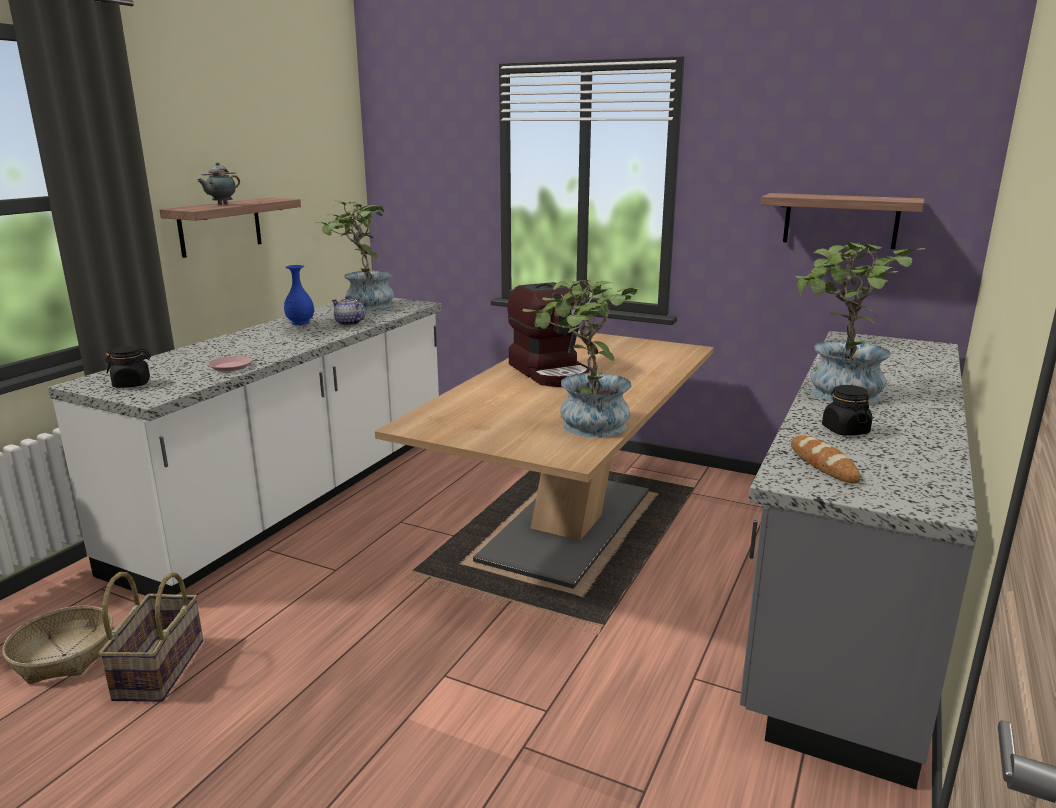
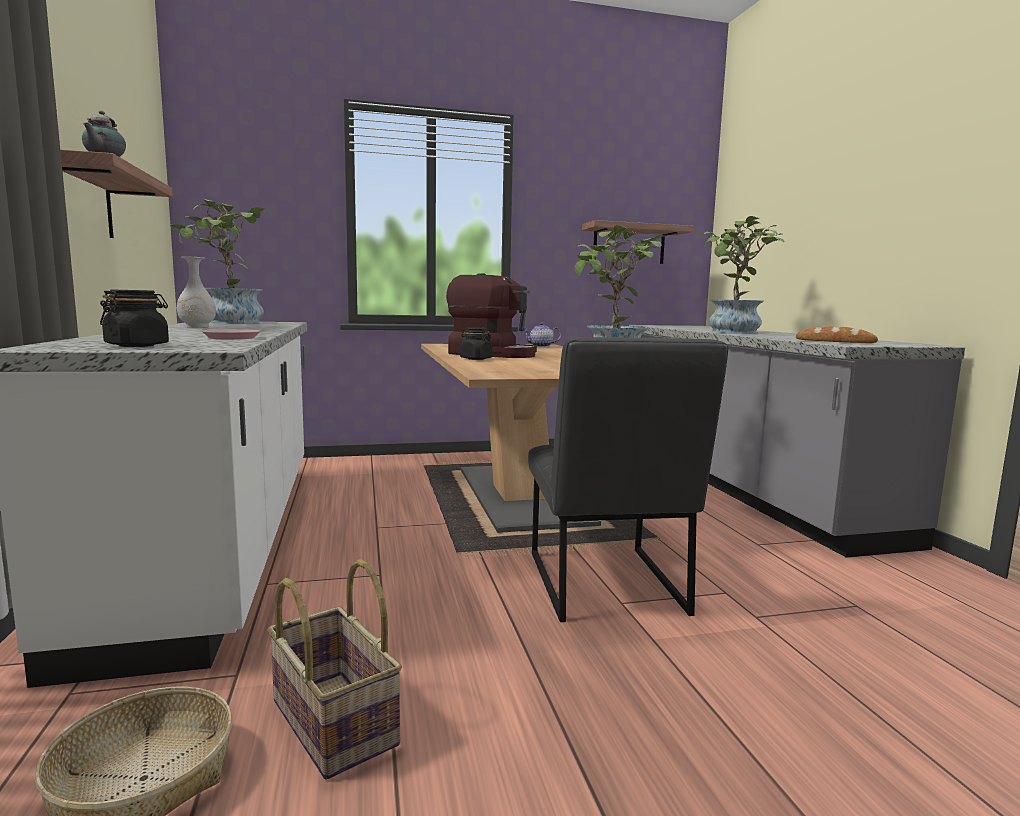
camera: 40 degrees left, 10 degrees down
blue vase [284,265,314,325] -> white vase [177,257,216,328]
teapot [332,296,365,326] -> teapot moved to [524,323,561,347]
black jar [822,385,872,436] -> black jar moved to [460,327,493,360]
none -> grey chair [528,337,728,622]

